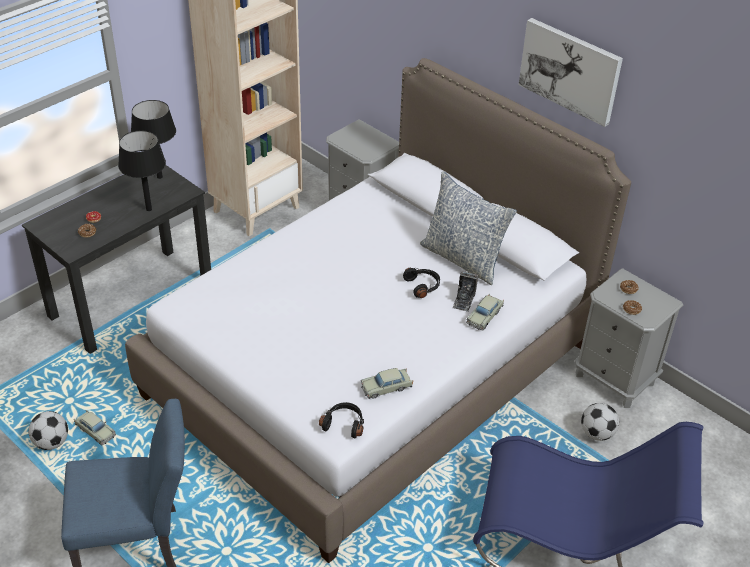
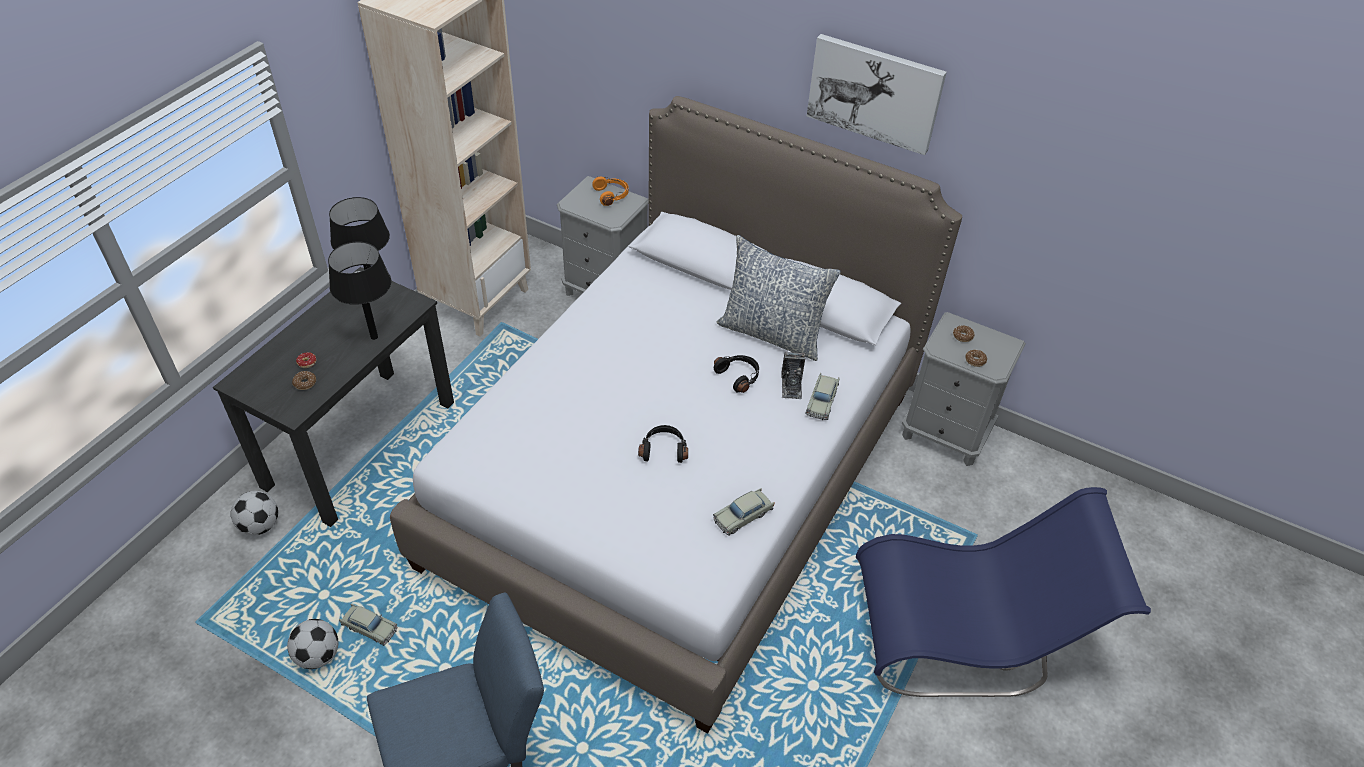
camera: 15 degrees left, 5 degrees up
black headphones [319,402,364,438] -> black headphones moved to [638,425,688,463]
football [581,403,619,441] -> football moved to [231,491,278,535]
none -> orange headphones [592,177,629,206]

